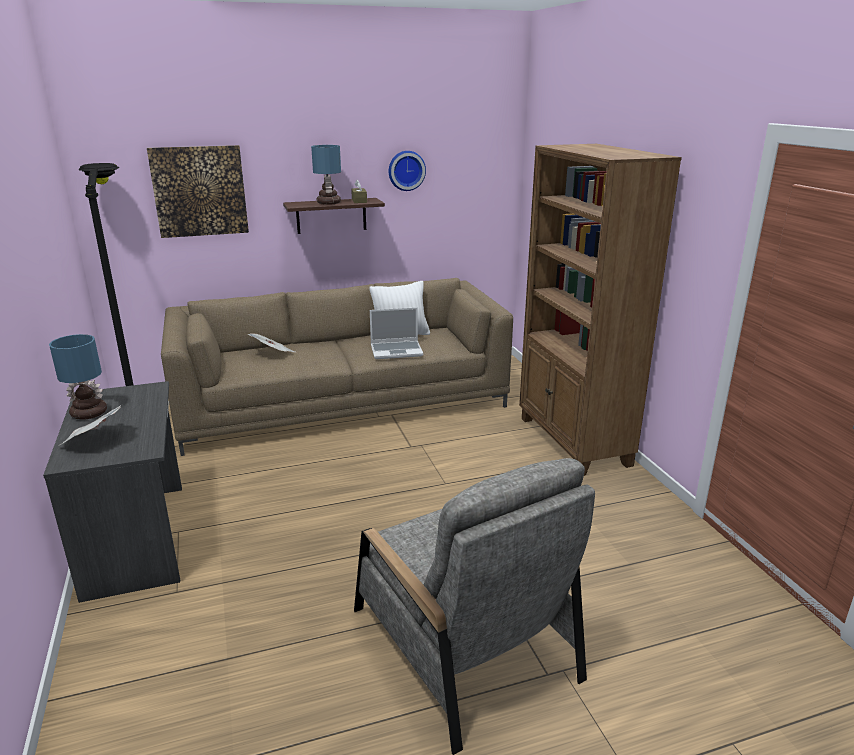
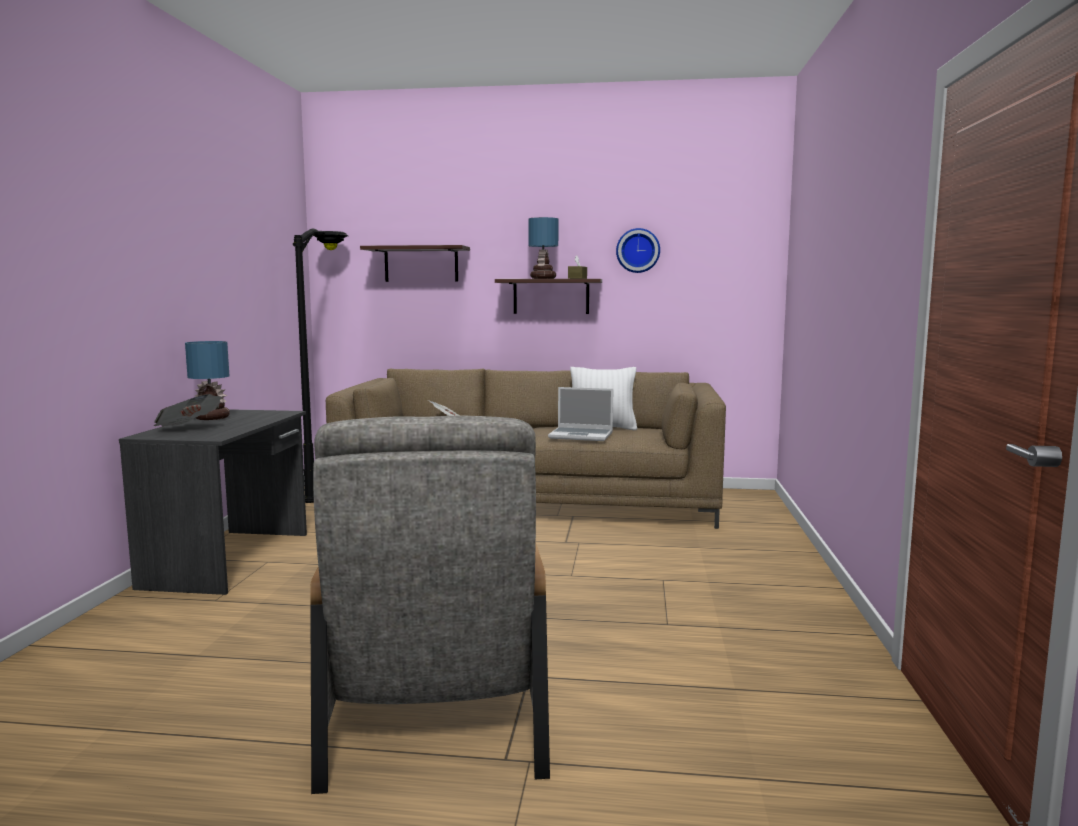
camera: 25 degrees right, 15 degrees down
picture [147,145,249,238] -> shelf [360,245,470,282]
brown bookcase [519,144,682,476] -> none

